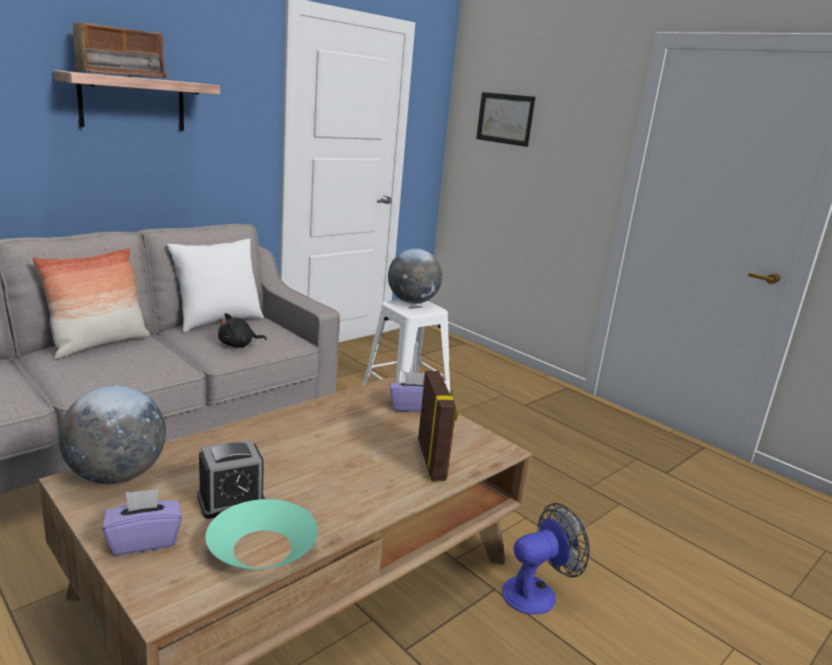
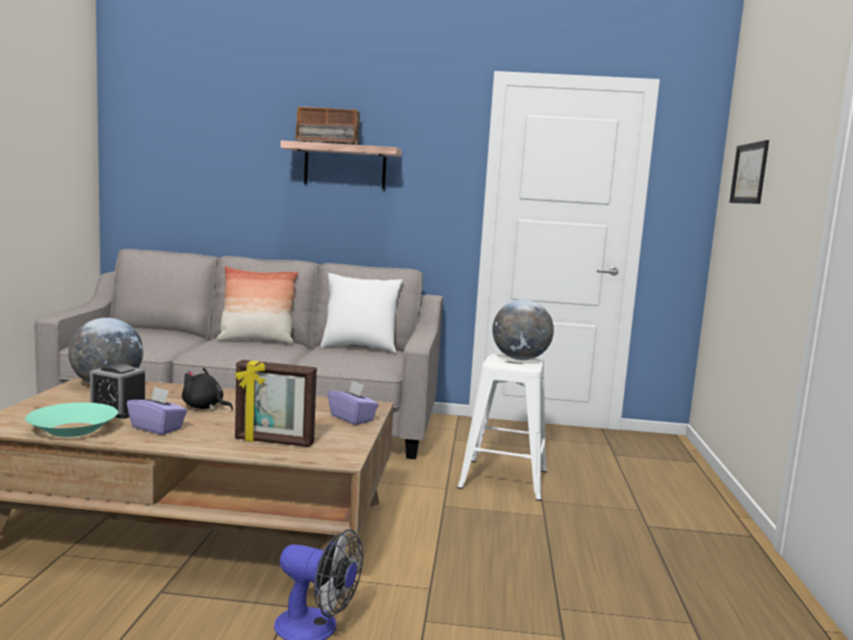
camera: 50 degrees right, 10 degrees down
purple tissue box [103,489,182,555] -> purple tissue box moved to [127,386,187,435]
black plush toy [218,313,267,347] -> black plush toy moved to [182,368,233,410]
picture frame [418,371,458,481] -> picture frame turned 60 degrees clockwise [235,360,317,447]

